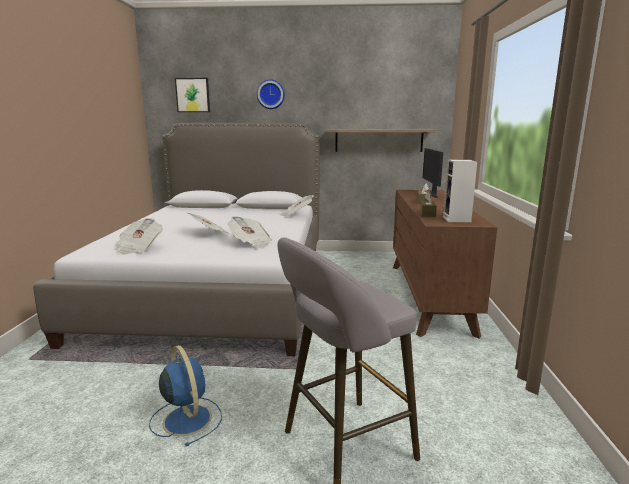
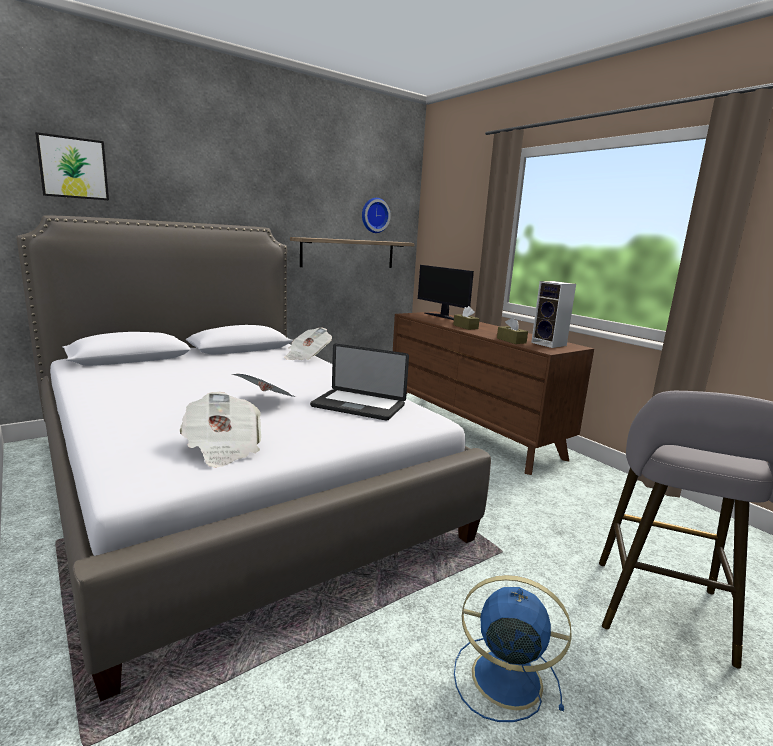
camera: 40 degrees left, 0 degrees up
newspaper [227,216,272,249] -> laptop [310,344,409,421]
wall clock [257,80,285,109] -> wall clock moved to [362,198,391,233]

